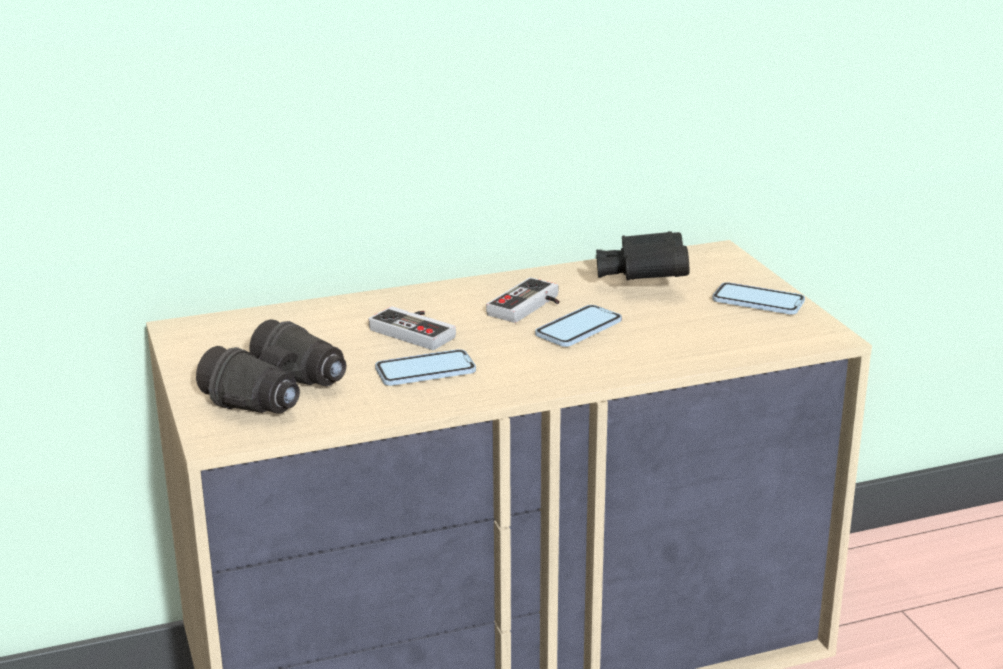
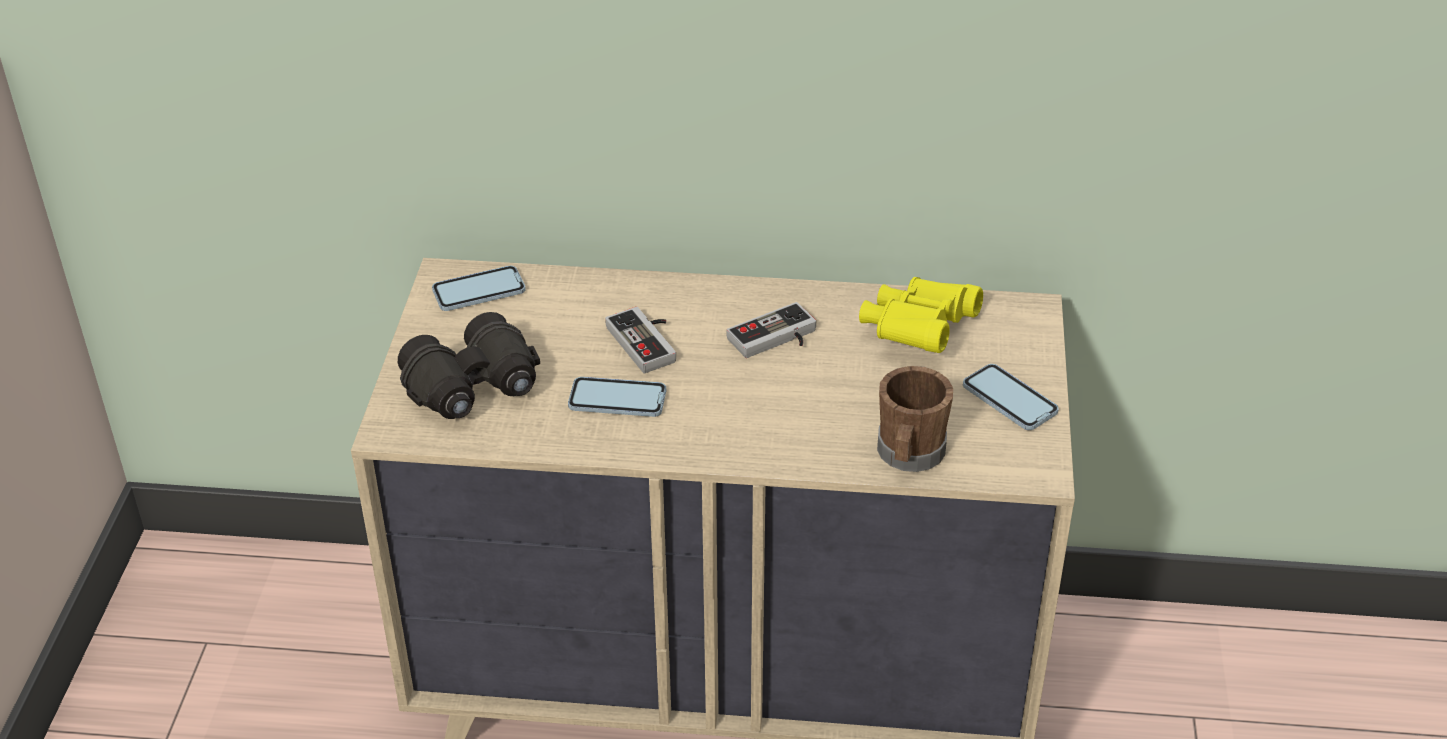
camera: 25 degrees right, 15 degrees up
phone [535,305,622,347] -> phone moved to [432,266,526,311]
black binoculars [596,231,690,280] -> yellow binoculars [859,277,983,353]
none -> brown mug [877,366,953,472]

